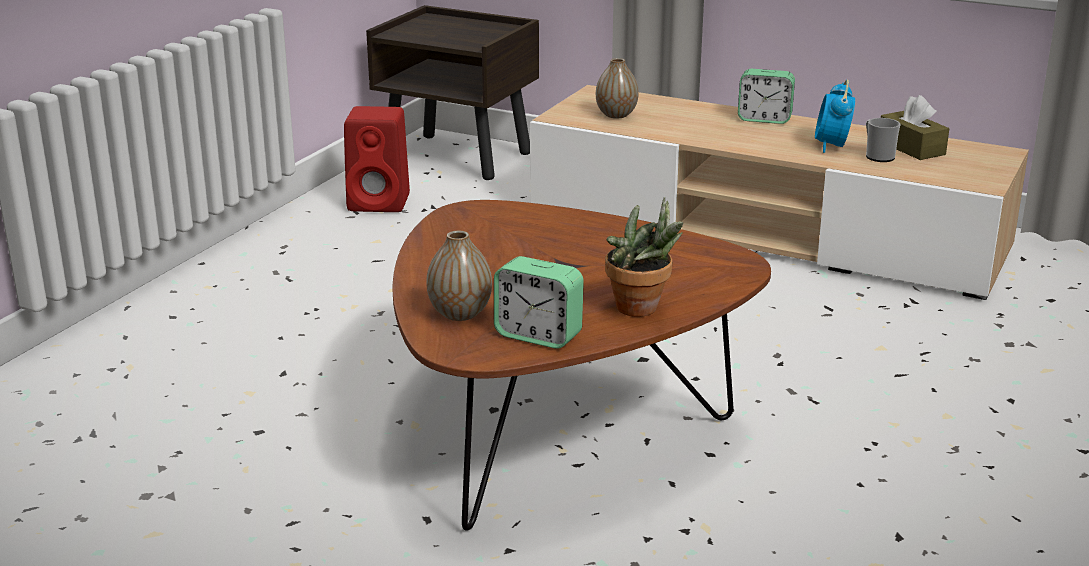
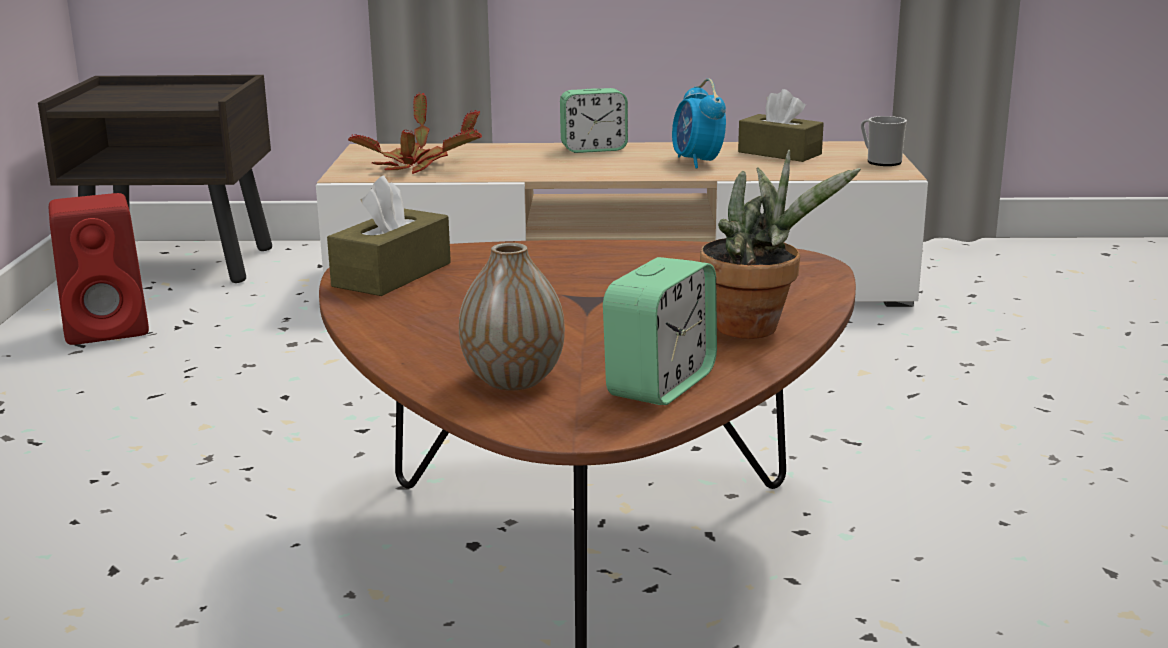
camera: 25 degrees left, 5 degrees down
alarm clock [494,256,584,349] -> alarm clock turned 60 degrees counterclockwise [603,257,717,405]
vase [596,58,639,118] -> potted plant [348,92,482,174]
mug [866,118,900,162] -> mug moved to [861,116,907,166]
none -> brown tissue box [327,175,451,296]

